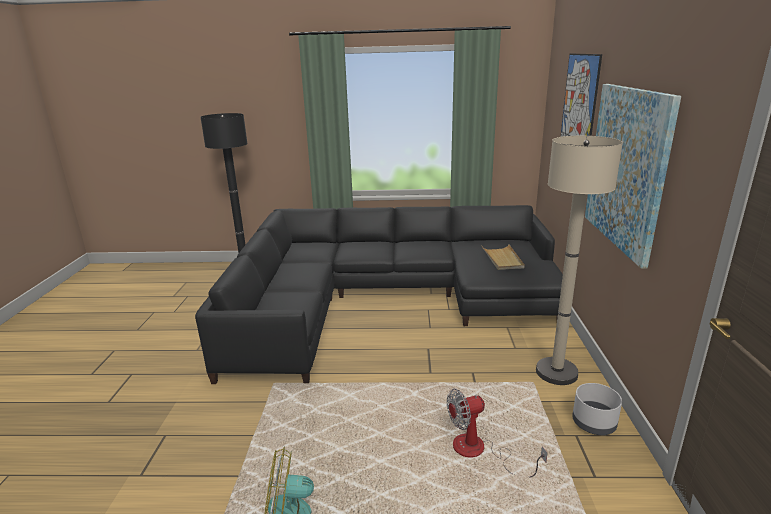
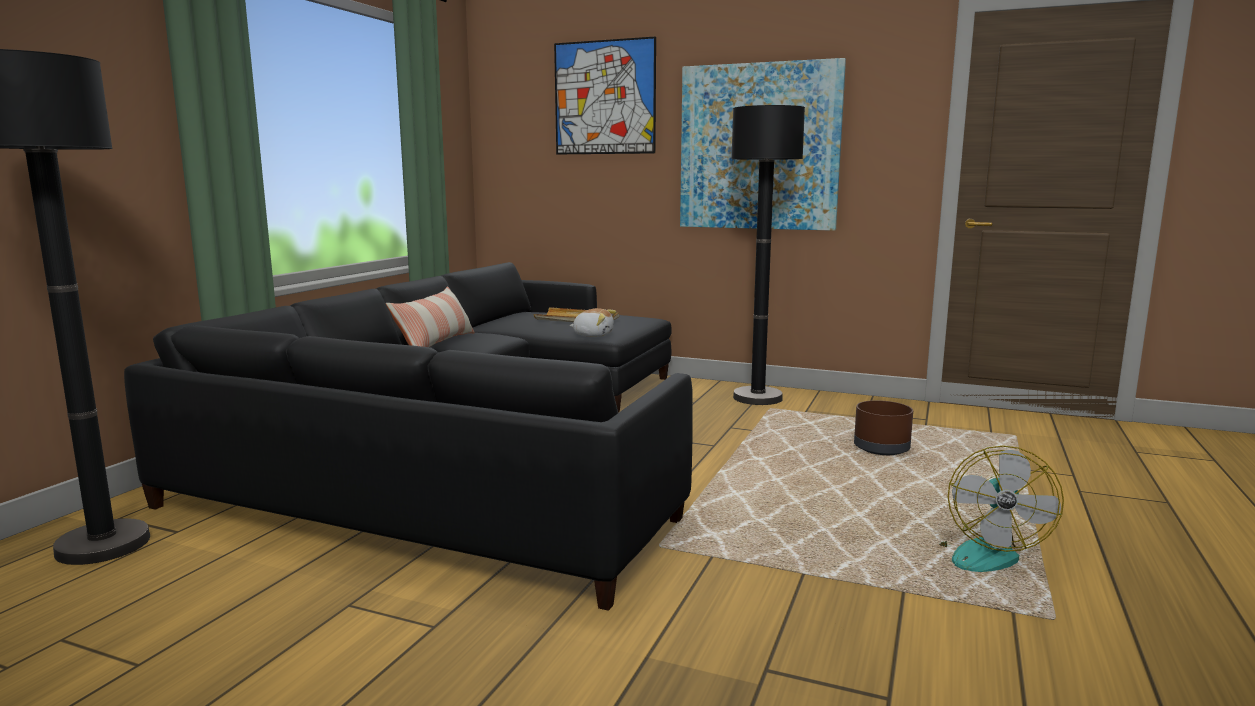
camera: 70 degrees left, 10 degrees down
fan [447,389,548,477] -> brown planter [854,400,913,455]
beige floor lamp [536,136,623,385] -> black floor lamp [731,105,805,405]
grey planter [572,383,622,435] -> none
none -> pillow [386,286,475,347]
none -> plush toy [569,308,616,337]

